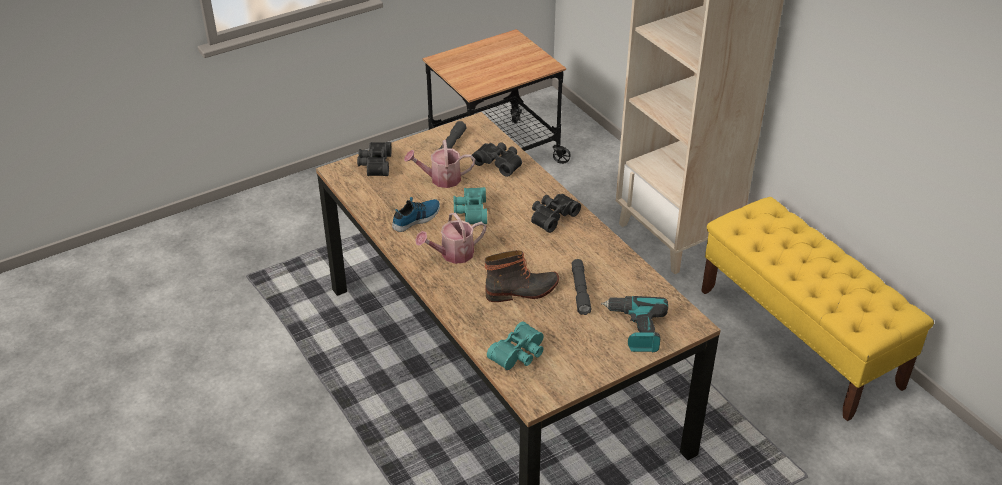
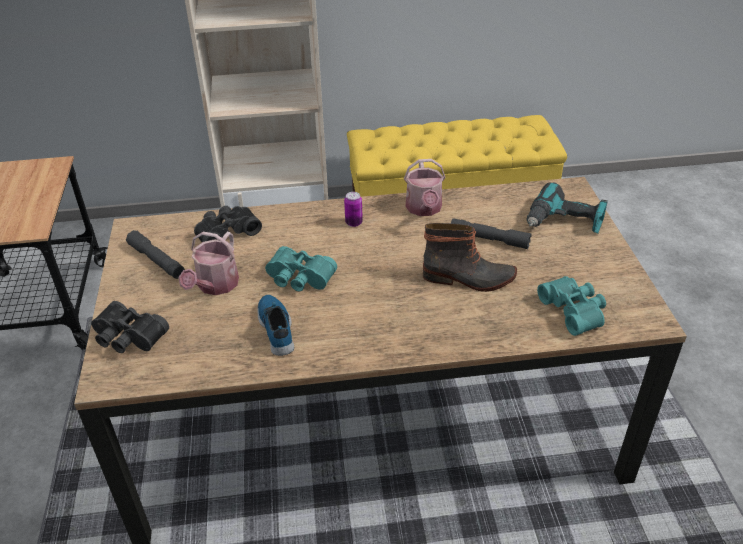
camera: 65 degrees left, 0 degrees up
watering can [415,213,486,264] -> watering can moved to [404,159,446,216]
boot [485,250,559,302] -> boot turned 90 degrees clockwise [423,223,517,292]
black binoculars [531,194,581,233] -> can [344,192,363,227]

